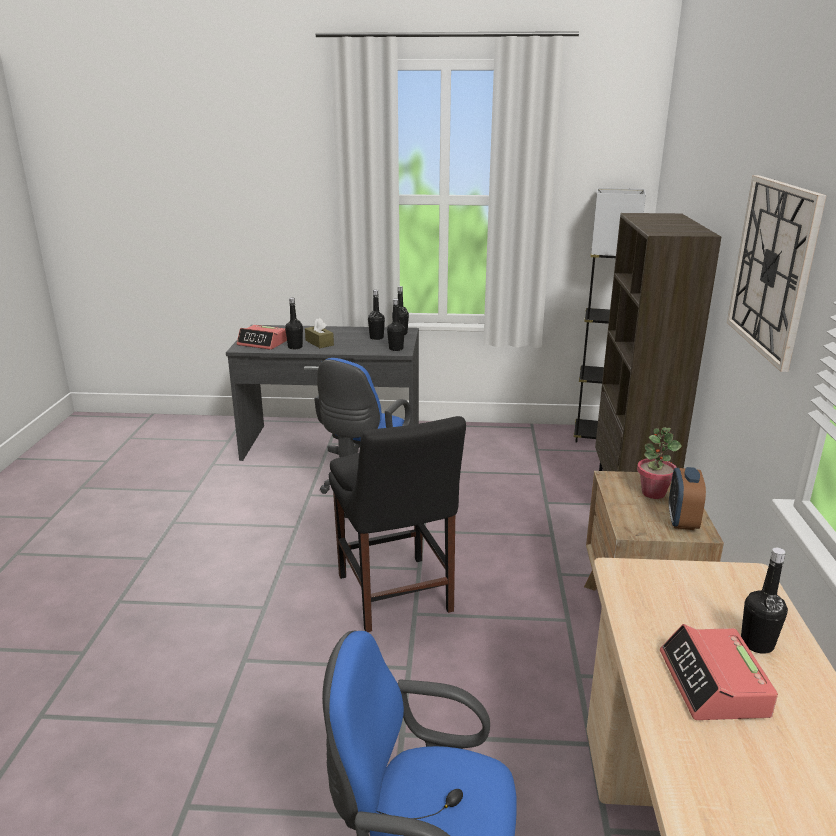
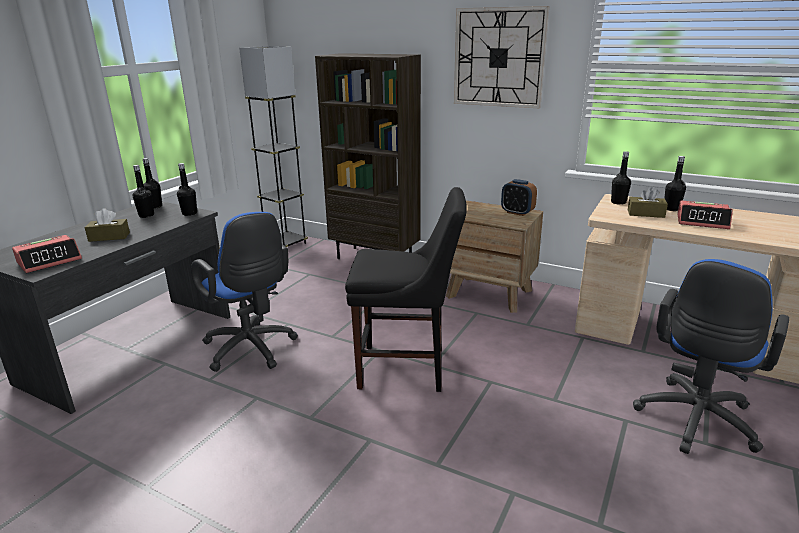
camera: 65 degrees left, 0 degrees up
black bottle [285,298,303,349] -> black bottle moved to [611,151,631,205]
potted plant [637,427,682,499] -> none
none -> brown tissue box [628,187,668,218]

